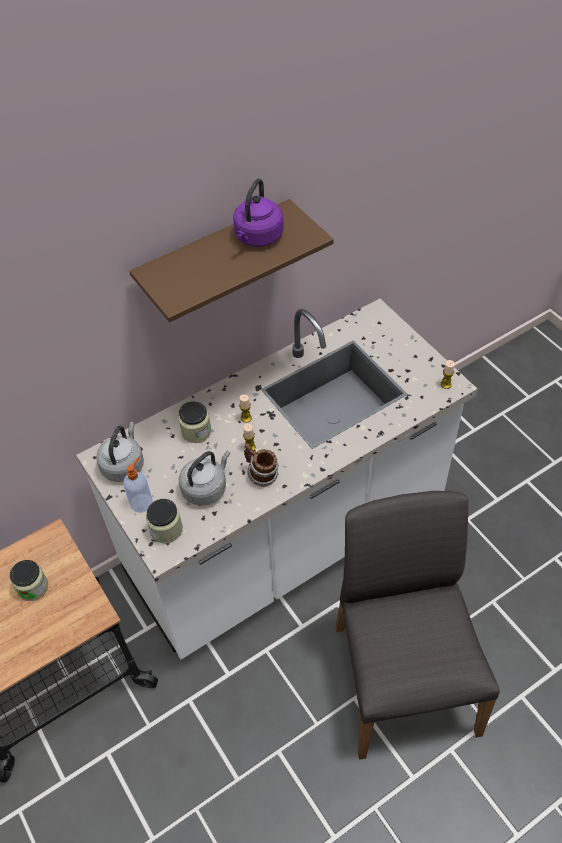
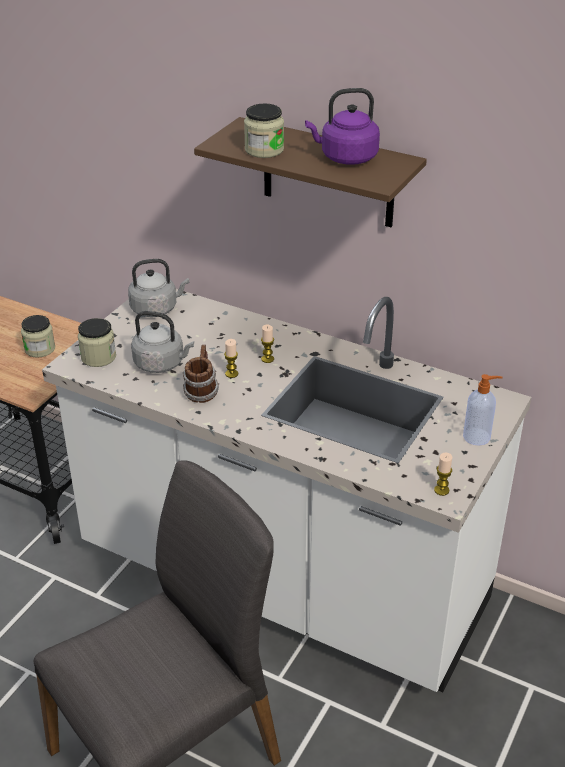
camera: 60 degrees right, 15 degrees down
soap dispenser [124,458,153,513] -> soap dispenser moved to [463,374,503,446]
jar [178,401,211,443] -> jar moved to [244,104,284,158]

